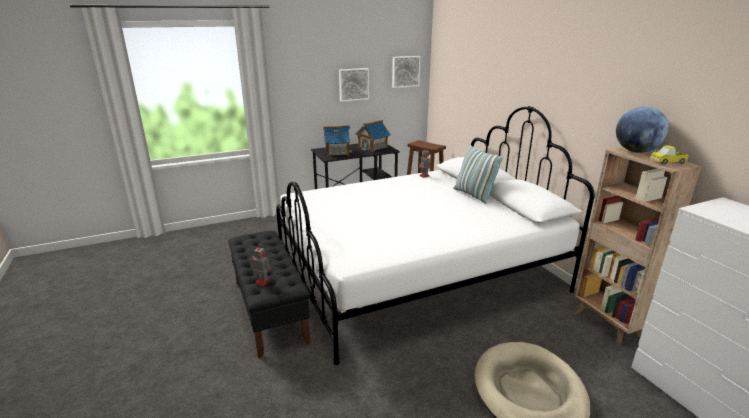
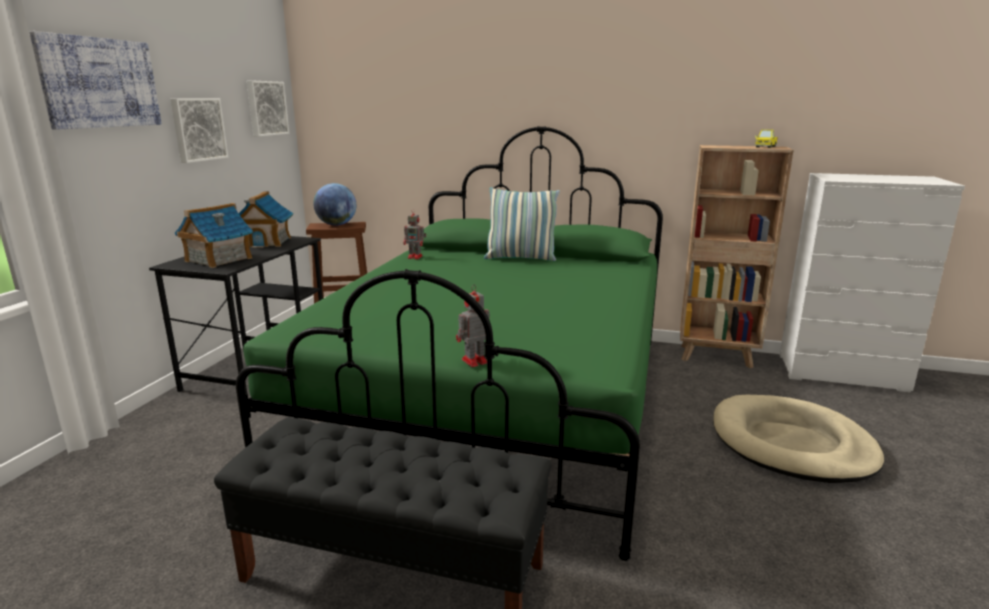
camera: 50 degrees left, 5 degrees down
toy robot [250,245,272,286] -> toy robot moved to [456,286,490,367]
white bed [276,106,594,365] -> green bed [236,126,663,561]
globe [616,106,669,153] -> globe moved to [313,183,356,226]
none -> picture [29,31,162,130]

